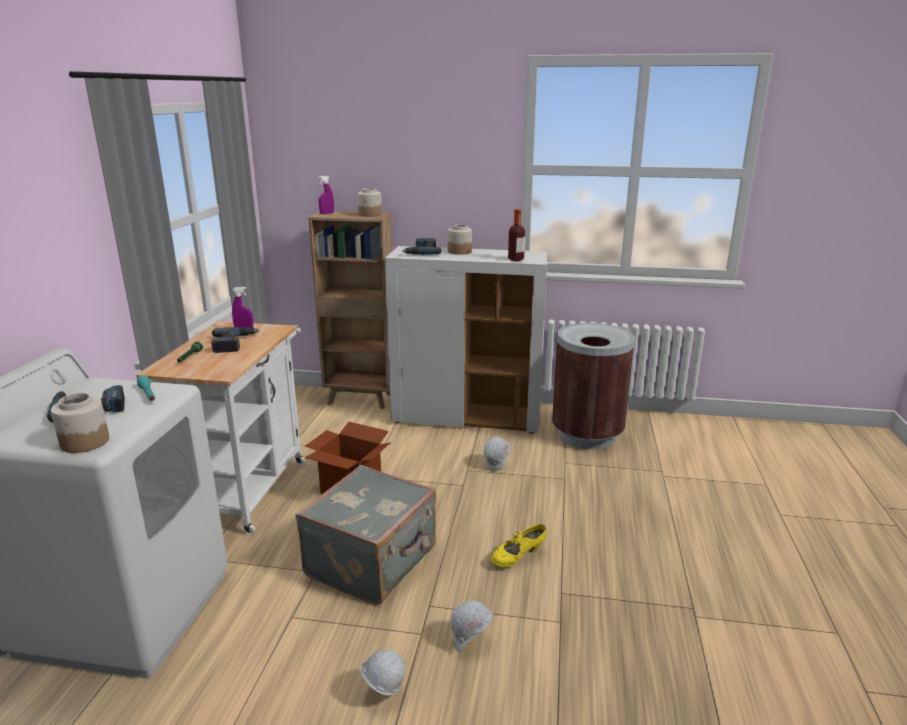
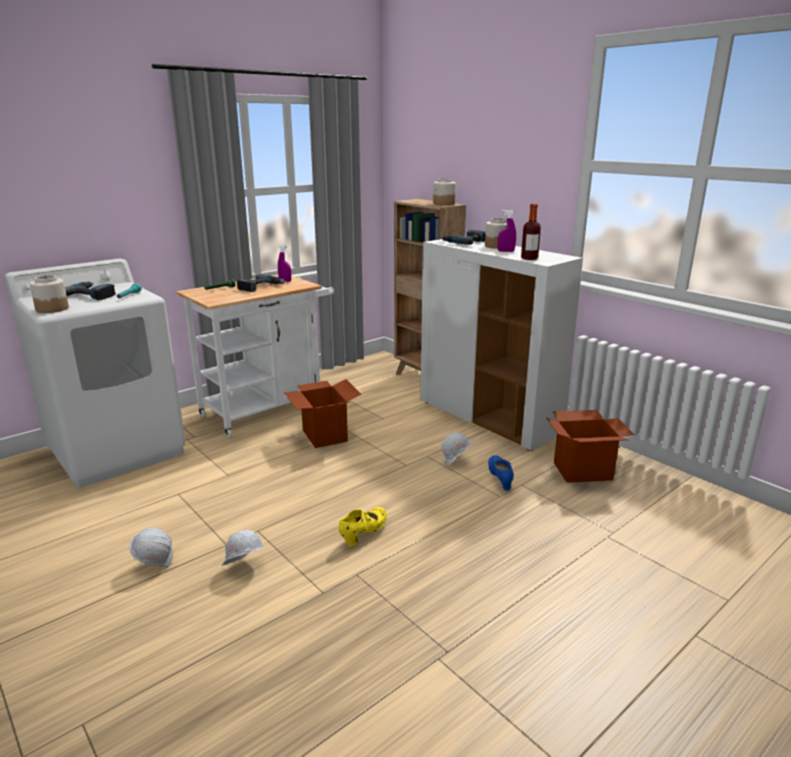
camera: 40 degrees right, 0 degrees up
grey suitcase [295,465,436,605] -> none
purple spray bottle [319,176,334,214] -> purple spray bottle moved to [498,209,516,252]
yellow shoe [491,524,547,567] -> yellow shoe turned 120 degrees clockwise [339,507,387,547]
brown trash can [552,323,635,449] -> cardboard box [546,410,634,483]
none -> blue shoe [488,455,514,491]

